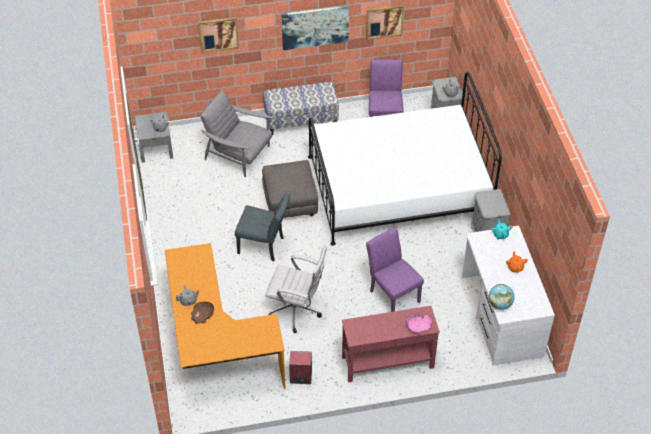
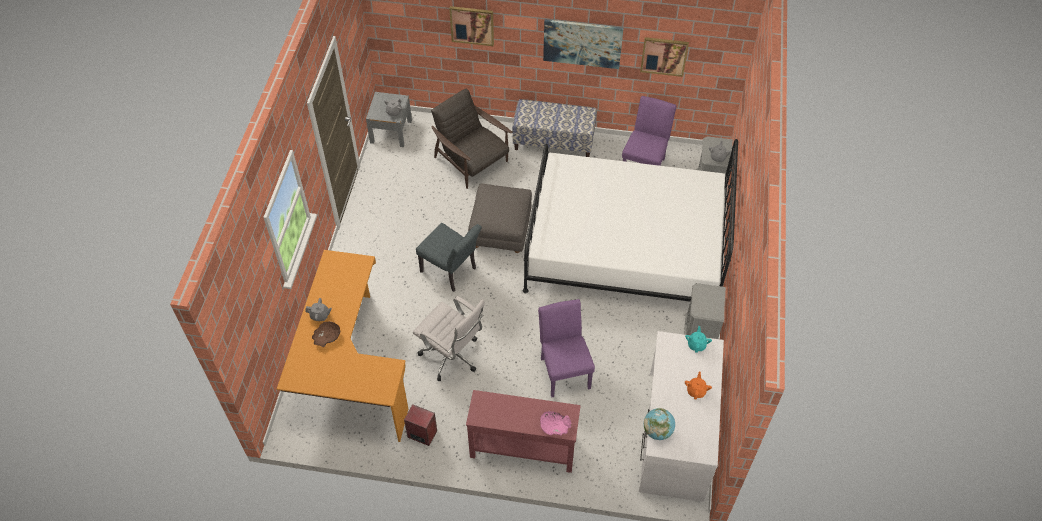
camera: 20 degrees right, 5 degrees up
grey armchair [200,91,274,177] -> brown armchair [431,89,512,189]

